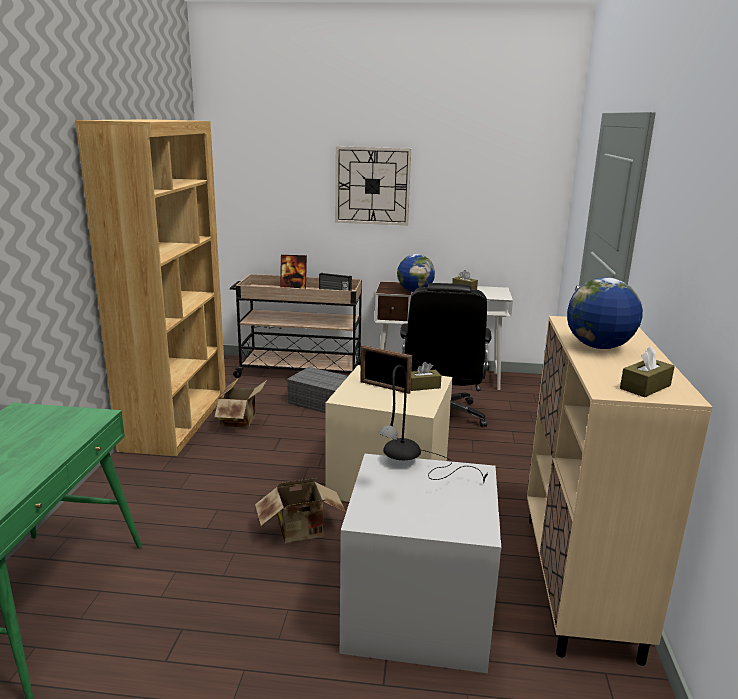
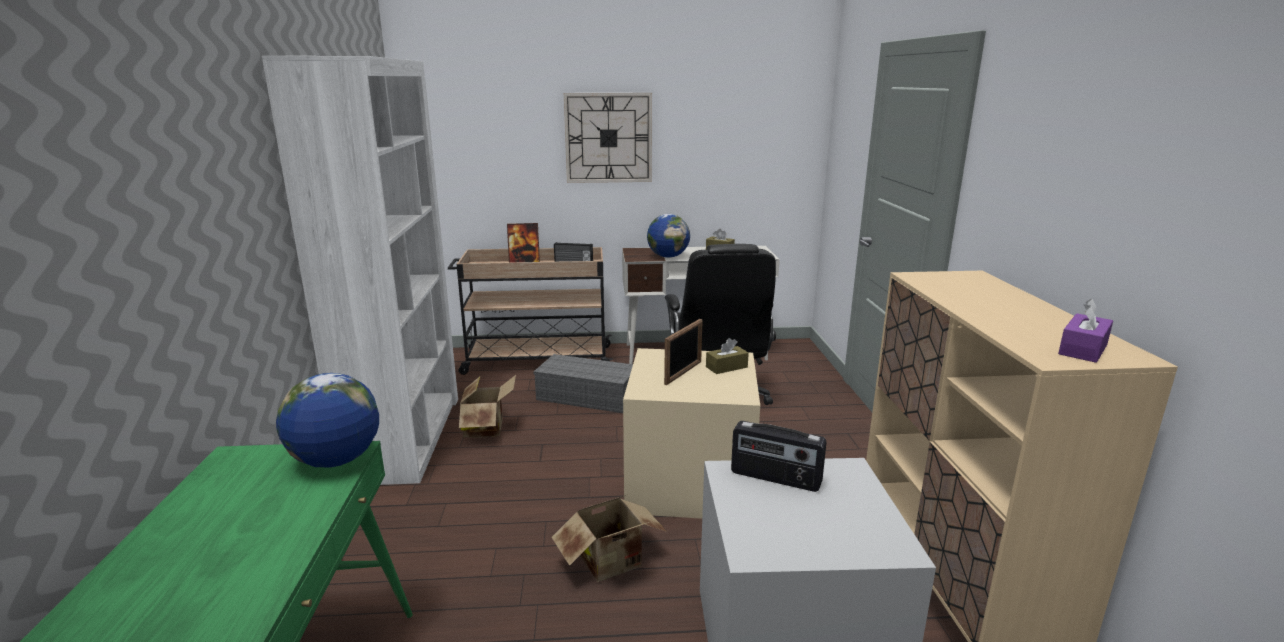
camera: 10 degrees left, 0 degrees up
brown bookcase [75,119,226,456] -> white bookcase [262,56,458,485]
picture frame [360,345,412,394] -> picture frame turned 75 degrees counterclockwise [664,319,703,385]
black table lamp [378,365,488,484] -> radio [731,421,827,492]
globe [567,277,643,349] -> globe moved to [276,373,379,468]
brown tissue box [620,346,675,397] -> purple tissue box [1058,299,1113,363]

